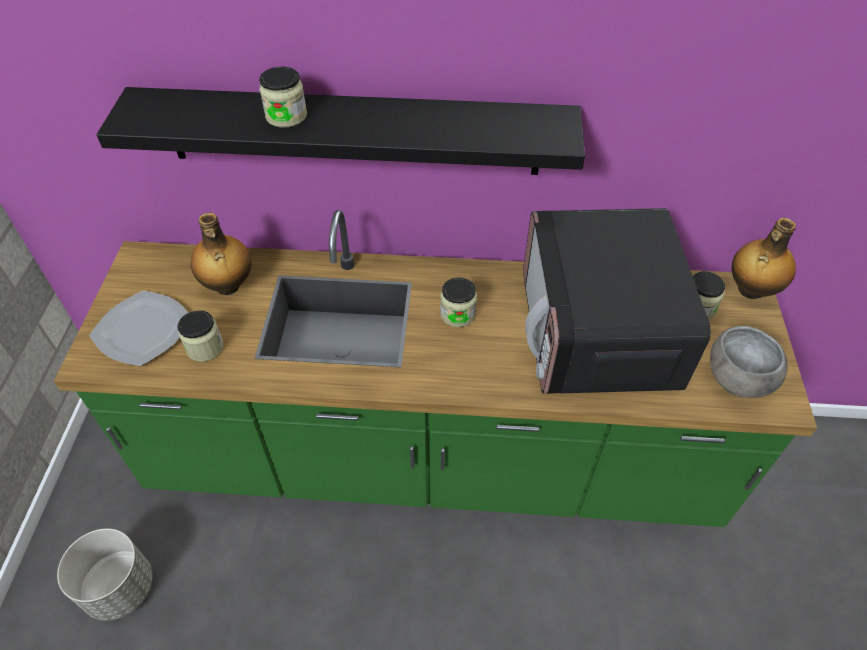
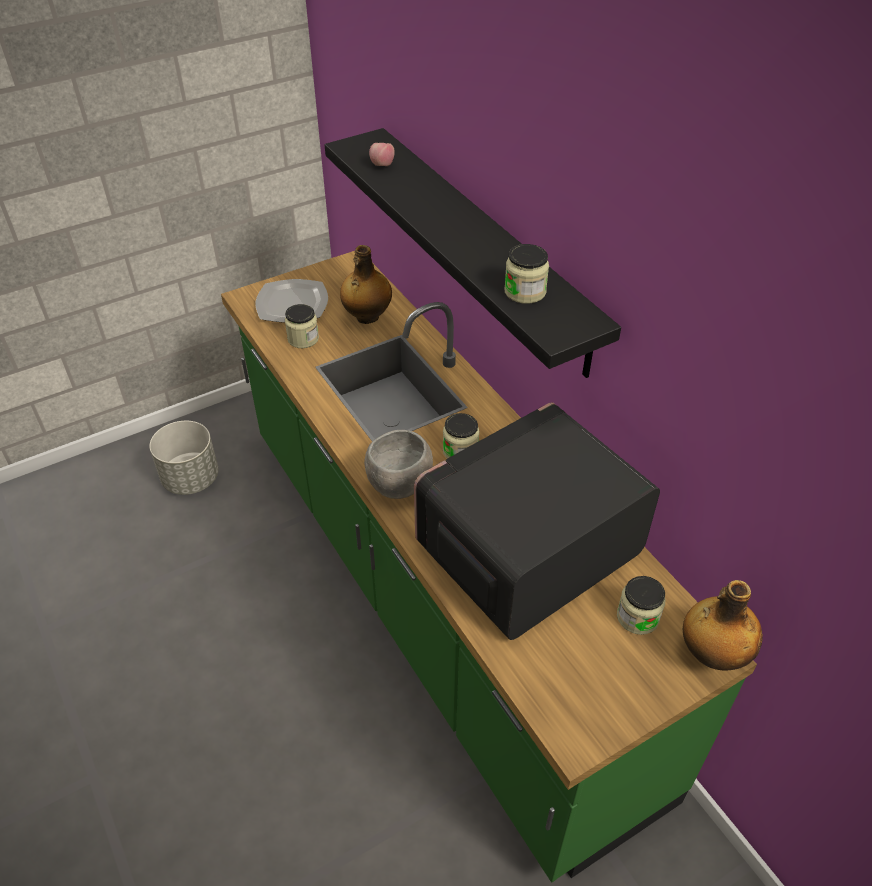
camera: 55 degrees right, 5 degrees down
jar [259,67,307,128] -> jar moved to [504,244,549,304]
grey bowl [710,326,787,398] -> grey bowl moved to [364,430,433,499]
none -> apple [369,143,395,166]

